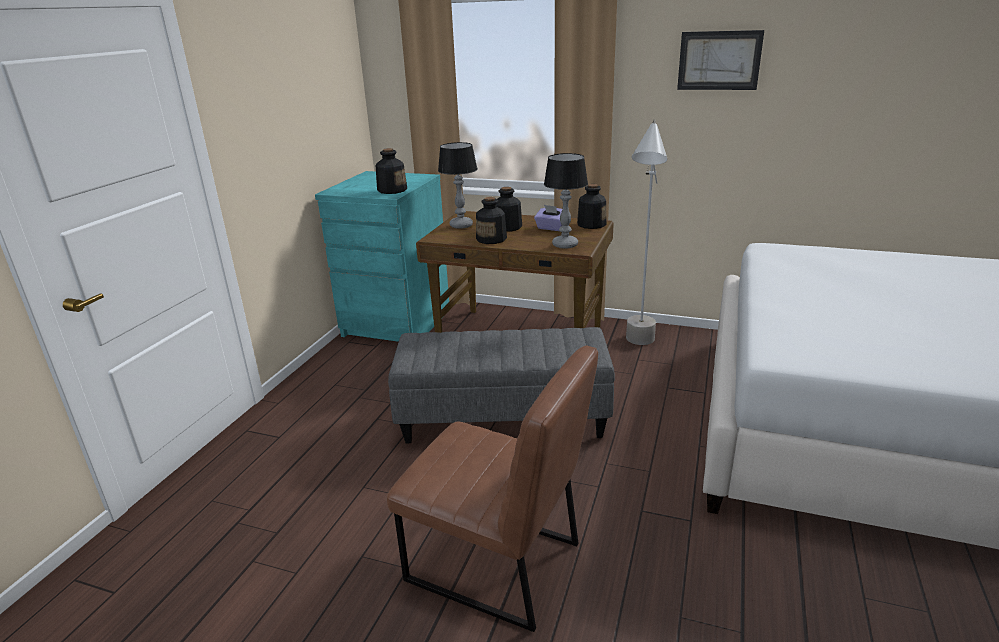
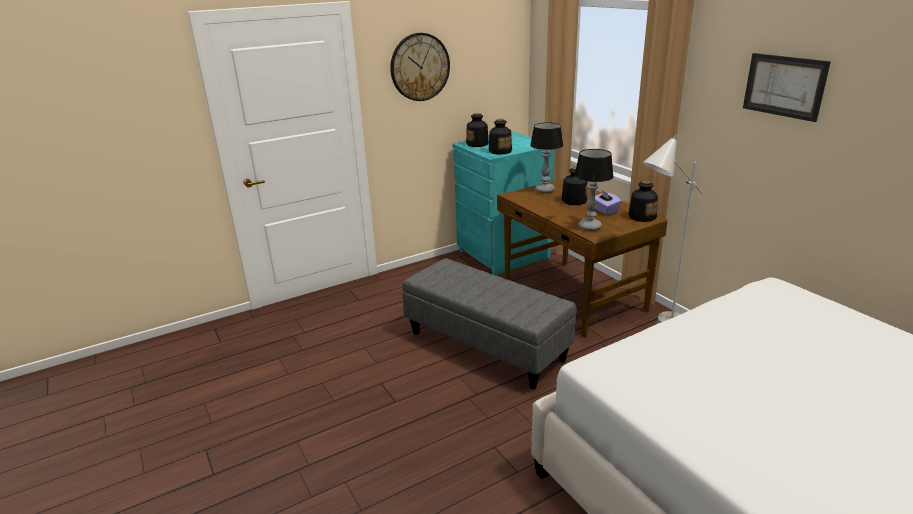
camera: 40 degrees right, 0 degrees up
brown chair [387,345,598,632] -> none
bottle [476,197,507,244] -> bottle moved to [466,113,489,147]
none -> wall clock [390,33,450,101]

